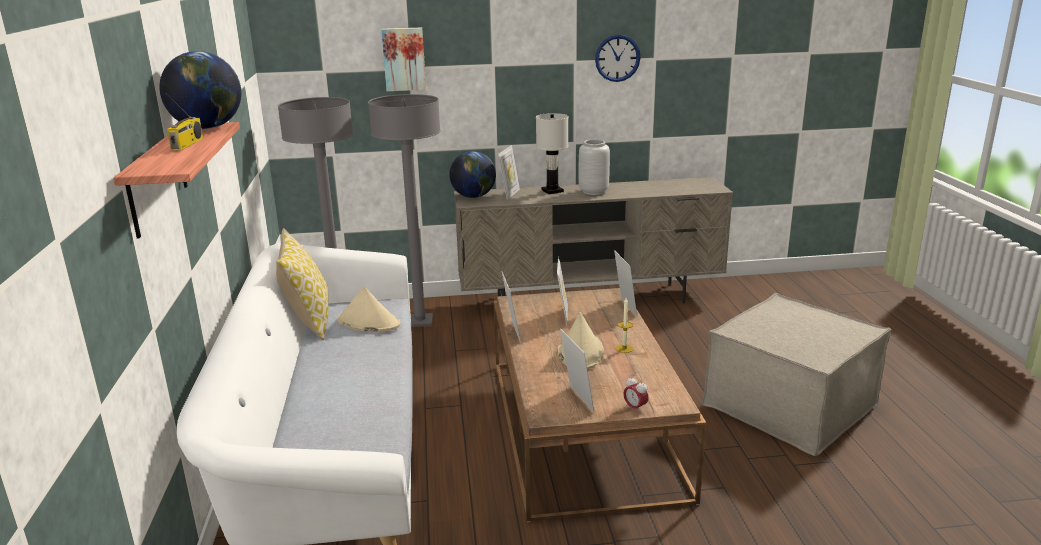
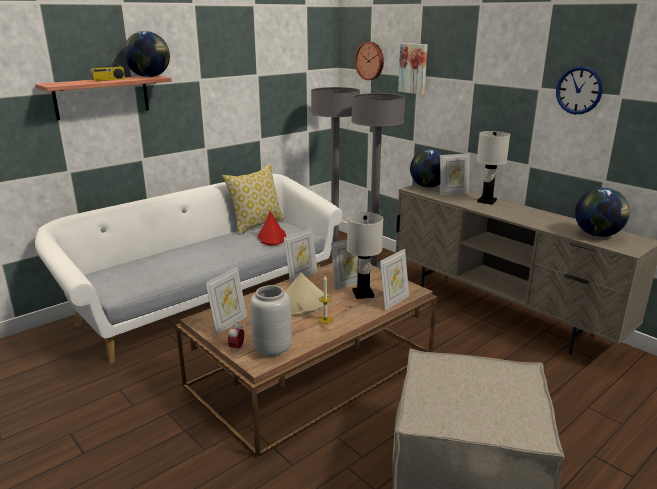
camera: 55 degrees right, 0 degrees up
beige hat [337,286,401,332] -> red hat [258,211,286,245]
grey vase [579,140,610,195] -> grey vase moved to [250,285,292,357]
none -> white table lamp [347,212,383,299]
none -> wall clock [355,42,384,80]
none -> globe [575,188,630,237]

